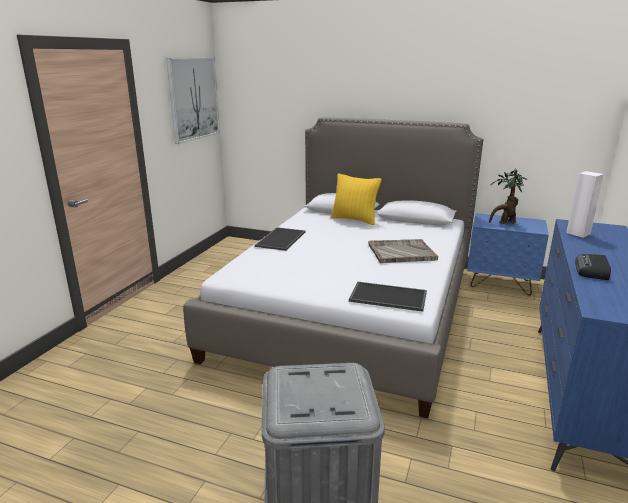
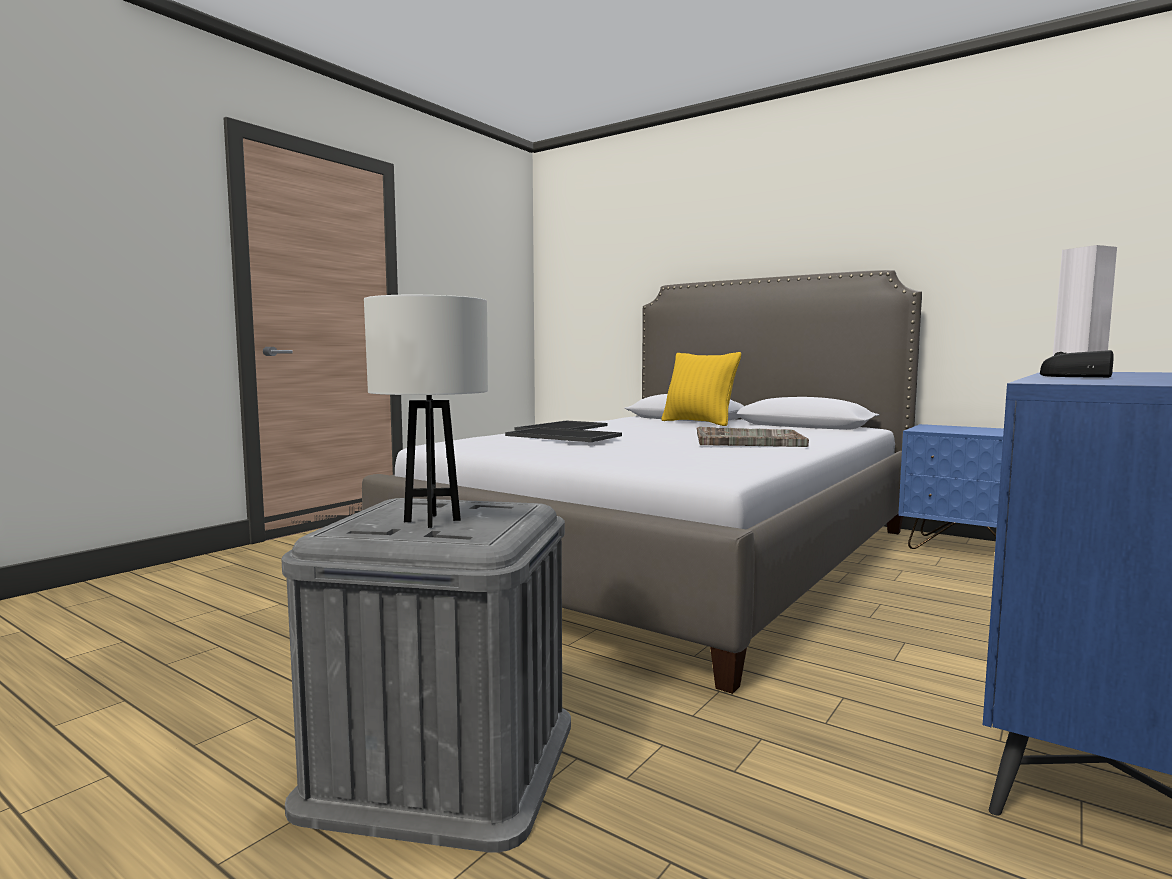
camera: 15 degrees right, 15 degrees down
picture [166,58,220,144] -> none
tray [349,282,427,312] -> tray moved to [505,427,622,442]
potted plant [489,168,527,225] -> none
none -> white table lamp [364,295,488,528]

